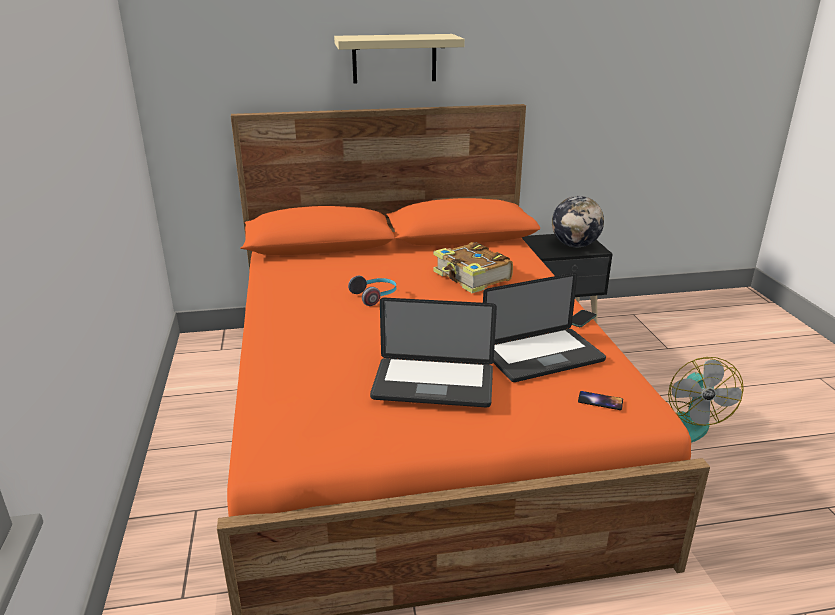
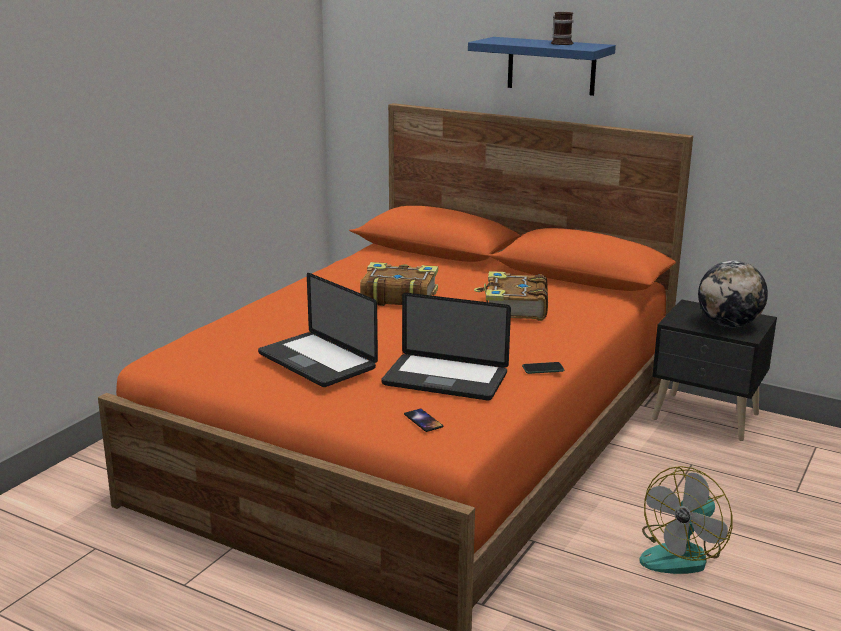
camera: 40 degrees right, 5 degrees down
beige shelf [334,34,465,84] -> blue shelf [468,37,616,96]
headphones [348,276,396,306] -> book [360,262,438,306]
none -> mug [551,12,574,45]

